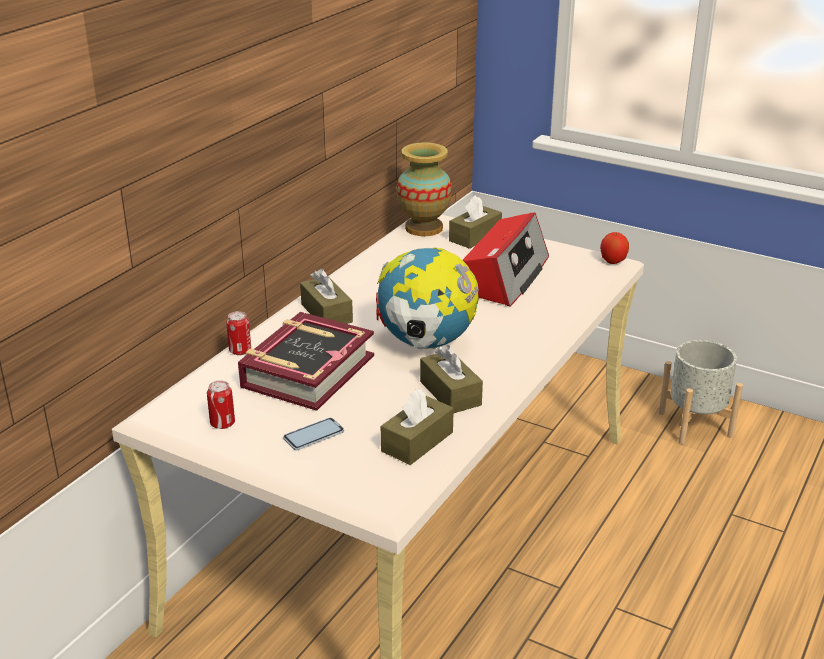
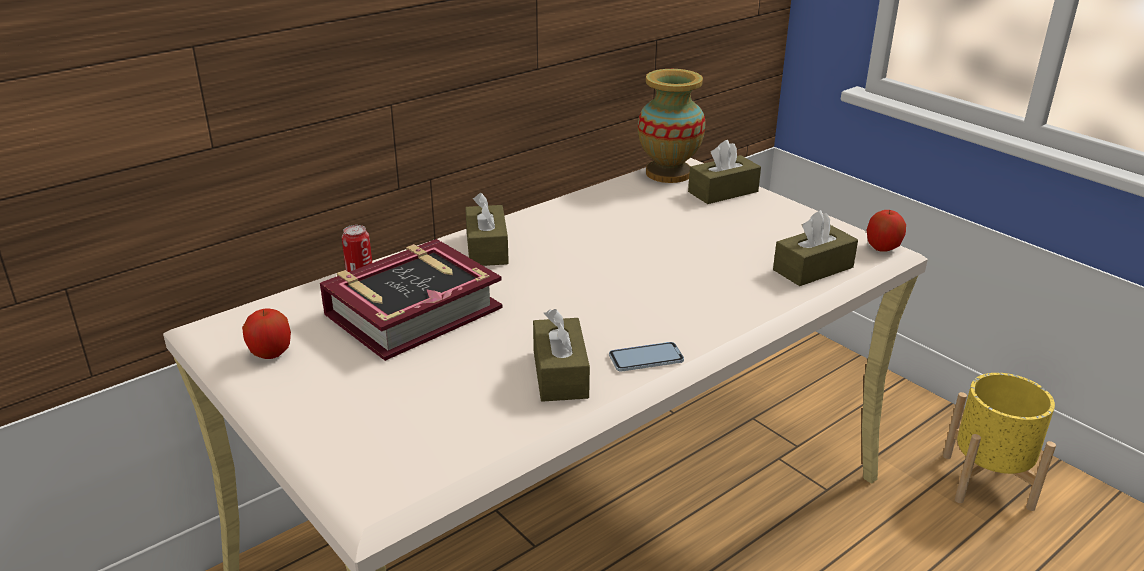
camera: 20 degrees right, 0 degrees up
can [207,380,235,429] -> apple [242,309,291,359]
phone [283,418,344,450] -> phone moved to [609,342,684,372]
globe [376,248,479,349] -> none
brown tissue box [381,389,454,465] -> brown tissue box moved to [773,210,858,286]
radio [463,212,549,307] -> none
grey planter [658,340,743,444] -> yellow planter [943,373,1056,511]

